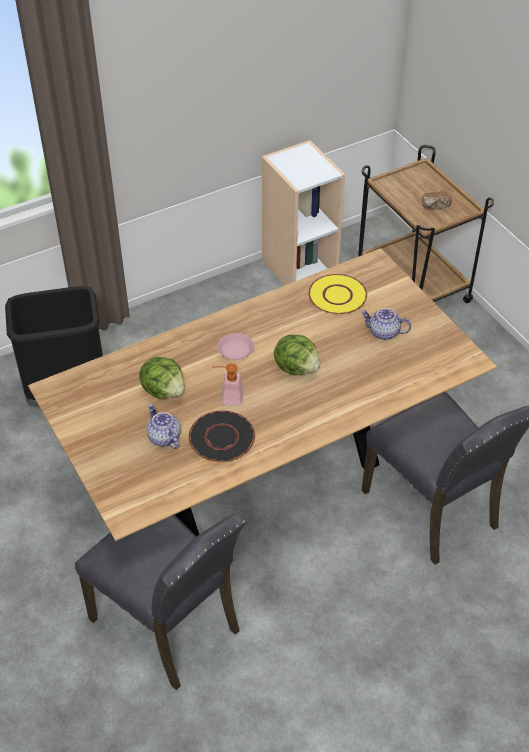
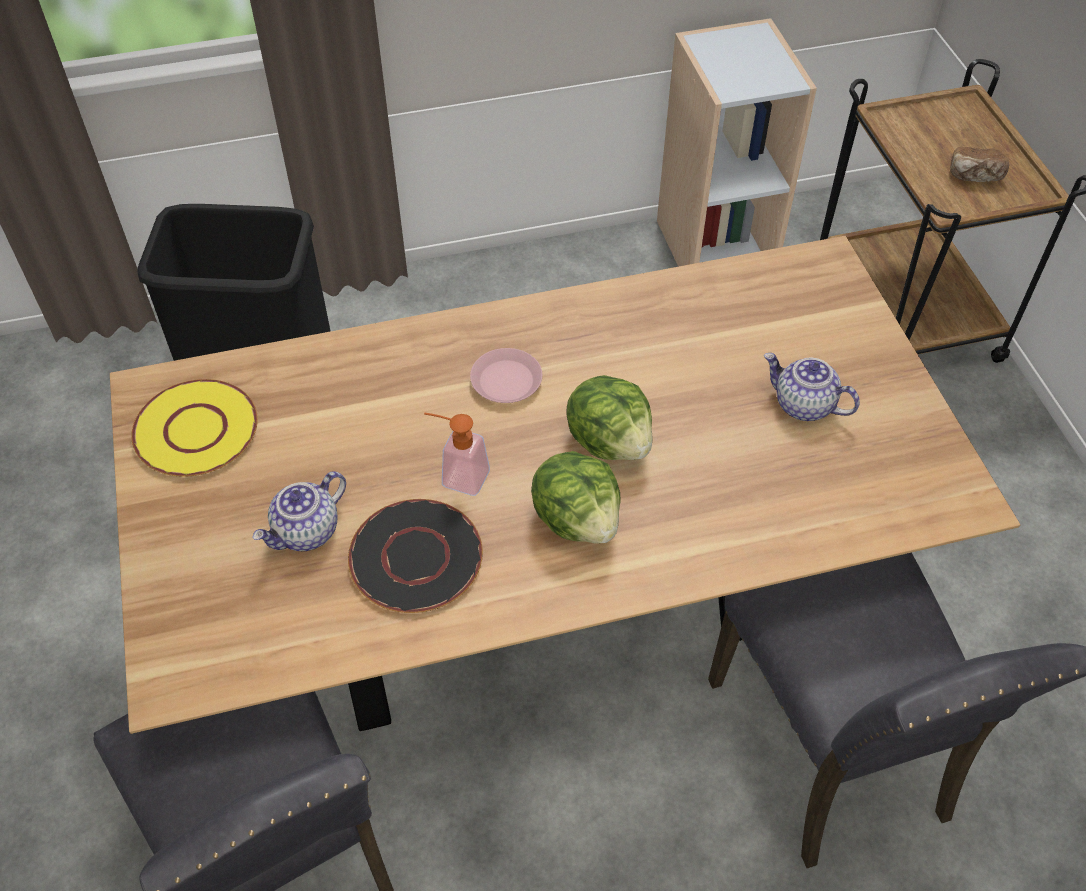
camera: 15 degrees right, 5 degrees up
lettuce [139,357,184,399] -> lettuce moved to [531,451,620,543]
teapot [146,404,181,449] -> teapot turned 120 degrees counterclockwise [252,471,346,551]
yellow plate [308,274,367,314] -> yellow plate moved to [131,379,258,477]

